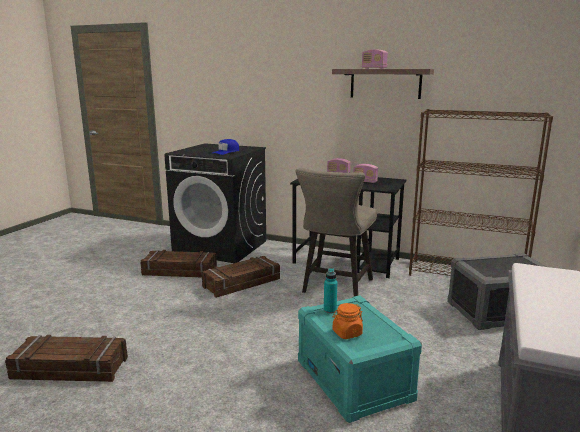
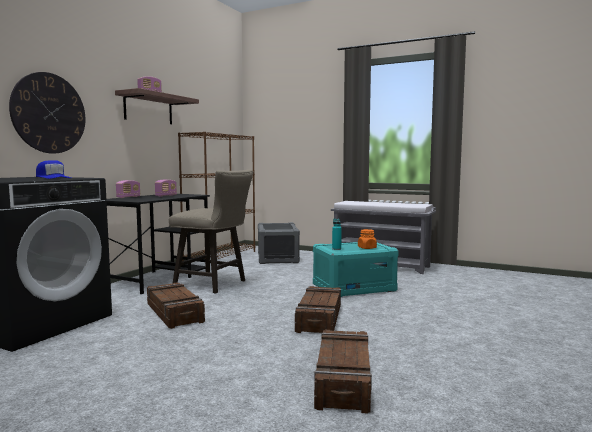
camera: 85 degrees left, 10 degrees down
crate [140,250,217,277] -> crate moved to [295,286,341,333]
none -> wall clock [9,72,86,154]

